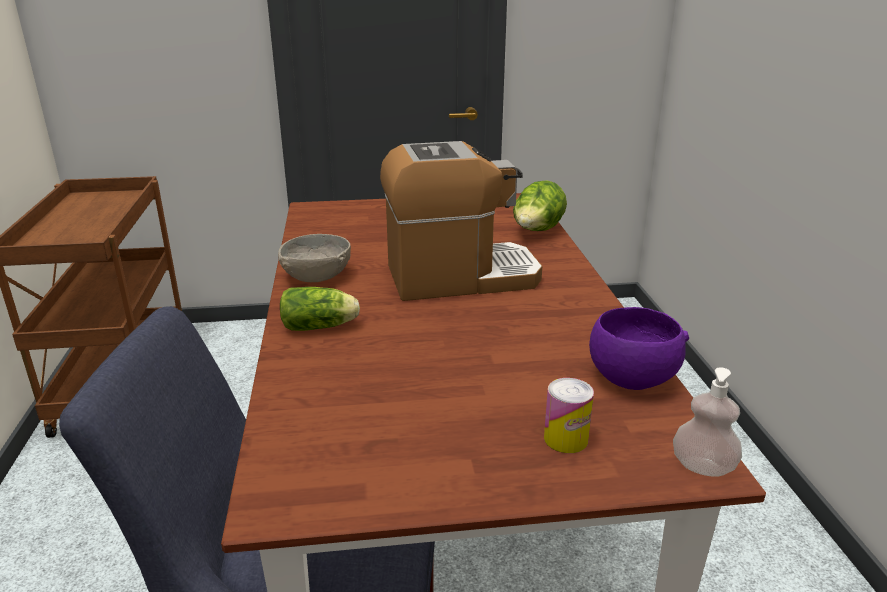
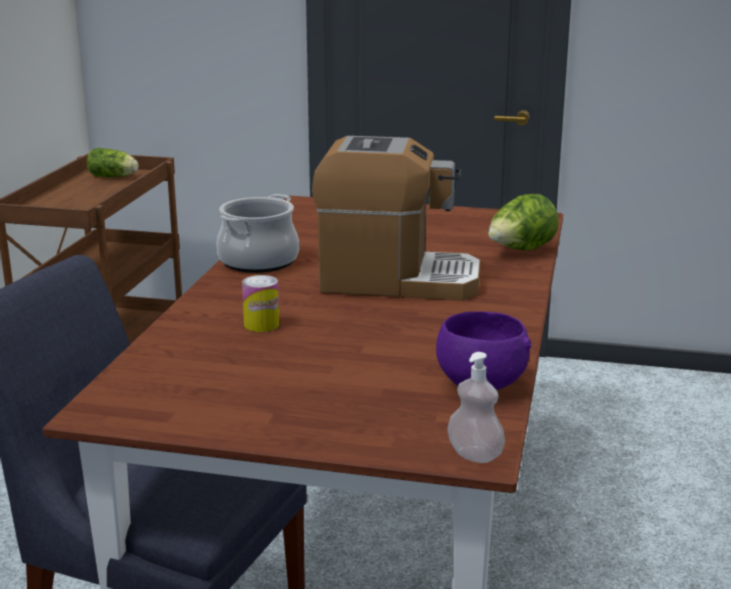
camera: 20 degrees right, 5 degrees down
grey bowl [278,234,351,282] -> cooking pot [217,194,299,273]
lettuce [280,287,360,331] -> lettuce moved to [87,148,139,177]
can [544,378,594,453] -> can moved to [242,275,279,332]

